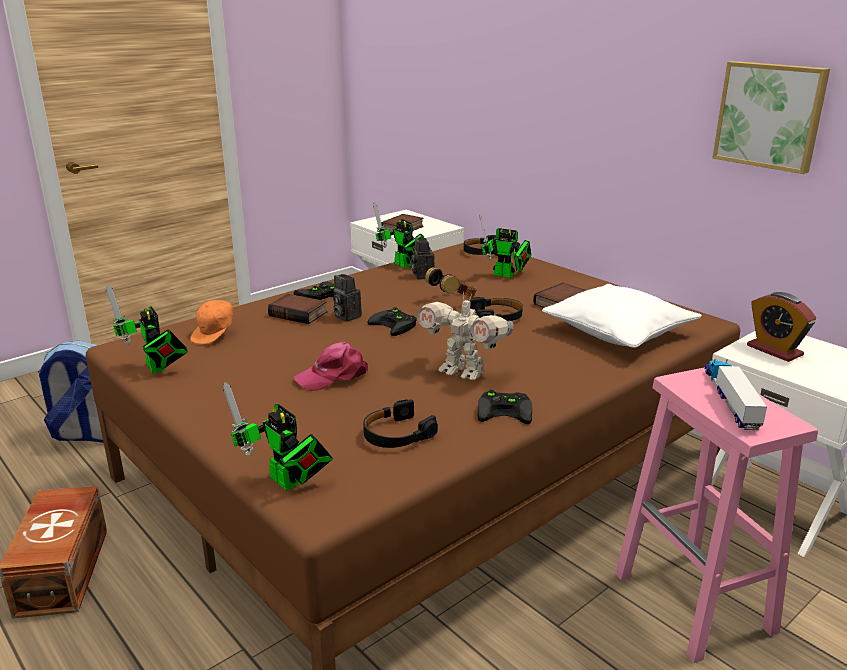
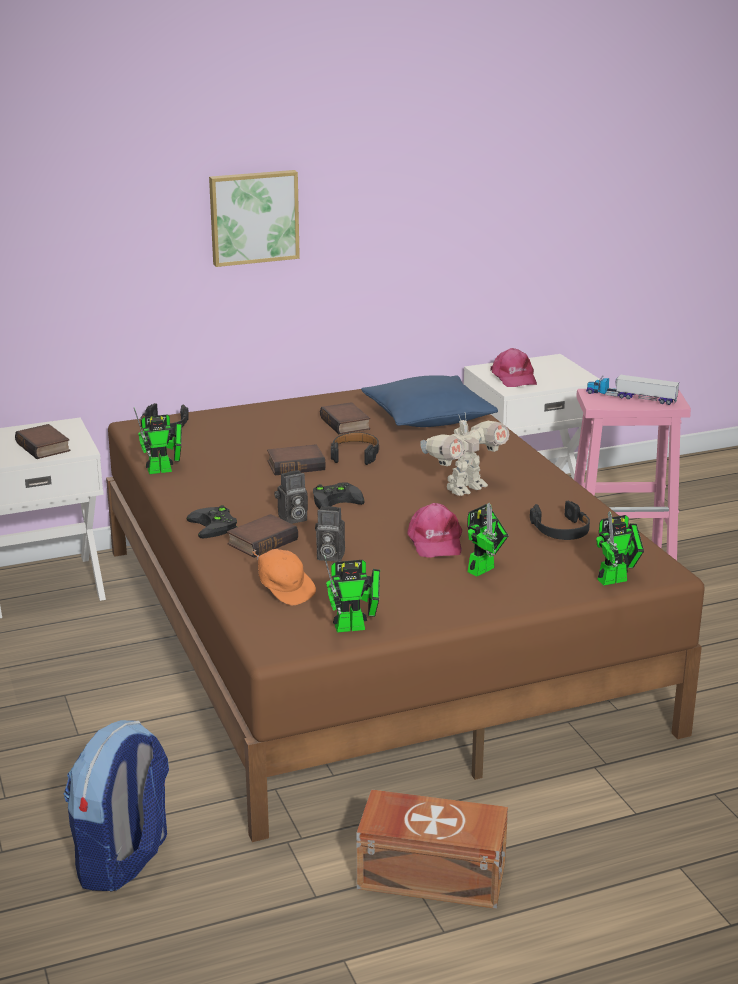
camera: 70 degrees left, 0 degrees up
camera [411,237,435,280] -> camera moved to [315,506,345,562]
headphones [425,268,477,299] -> book [267,444,326,475]
black game controller [477,390,532,424] -> none
toy robot [480,215,531,278] -> toy robot moved to [467,503,509,576]
white pillow [542,284,702,348] -> blue pillow [361,375,498,427]
picture [712,61,830,174] -> picture moved to [209,170,300,267]
alarm clock [747,292,816,362] -> pink cap [490,348,537,387]

